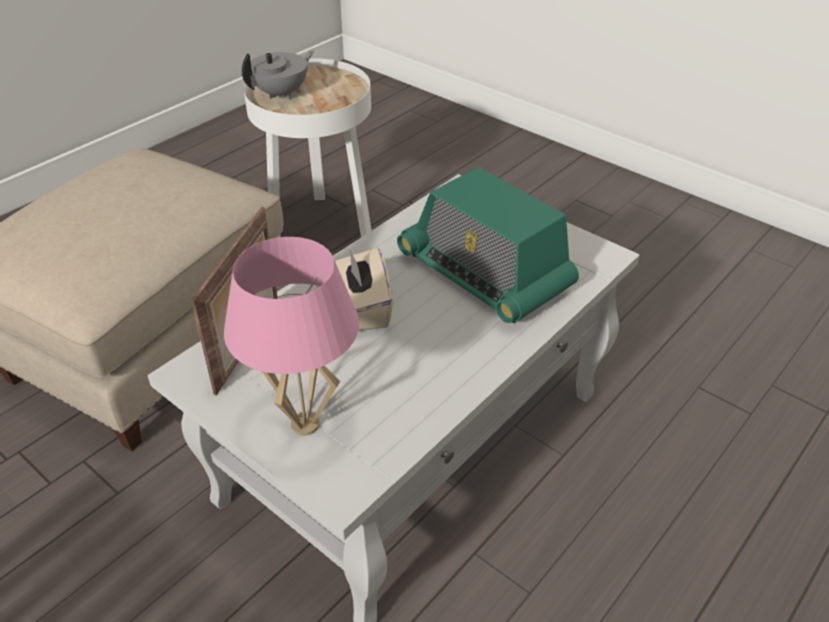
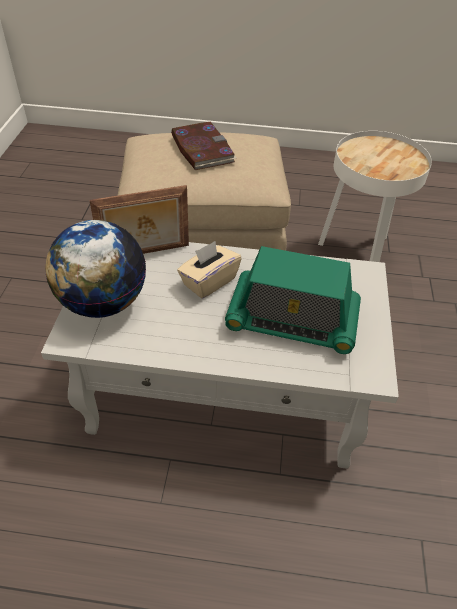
camera: 55 degrees right, 5 degrees up
pink table lamp [224,237,359,436] -> globe [45,220,146,318]
grey teapot [242,51,314,99] -> none
radio [397,167,579,323] -> radio turned 90 degrees counterclockwise [225,246,361,354]
none -> book [171,121,236,170]

